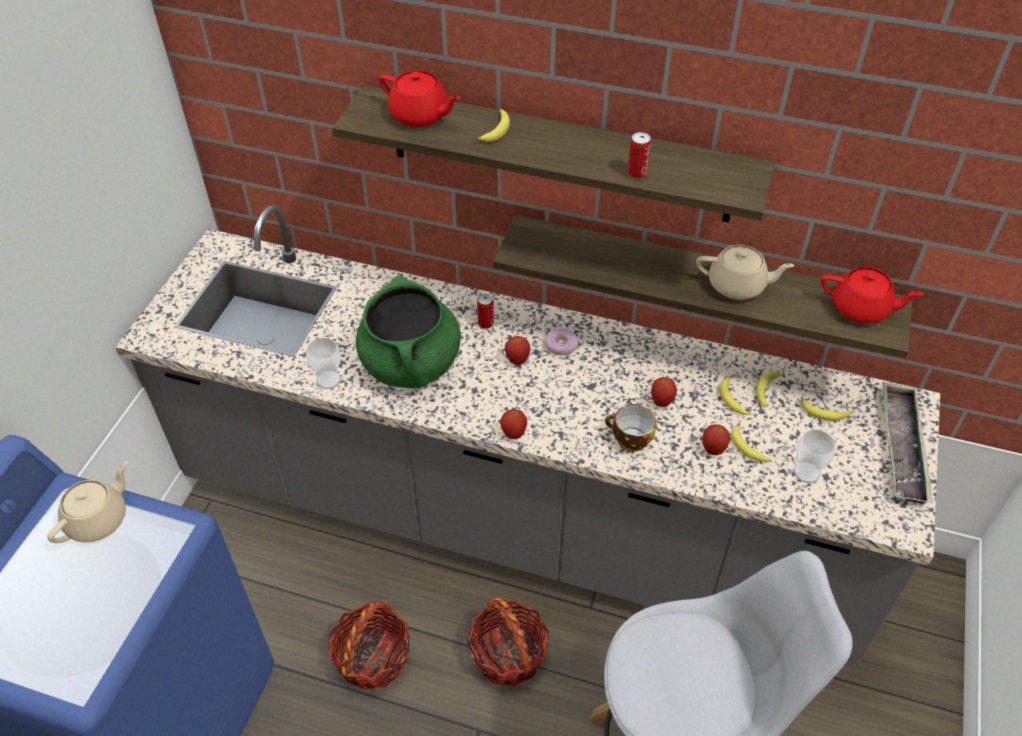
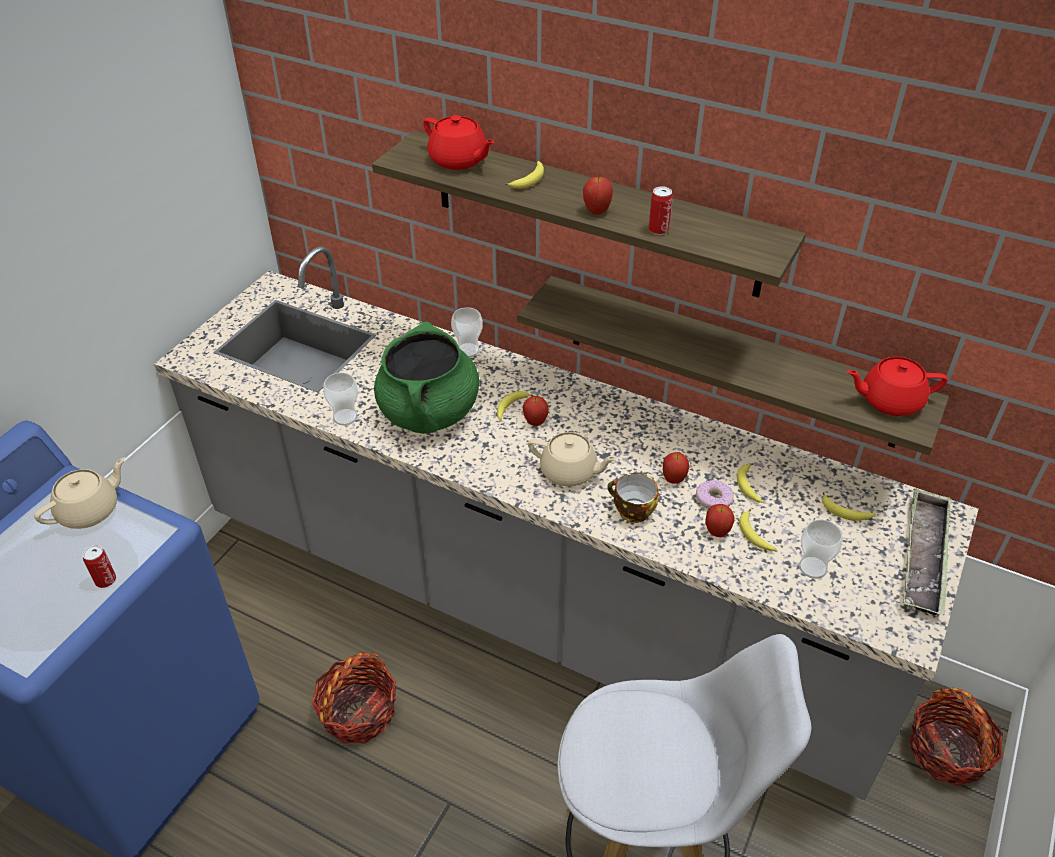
camera: 10 degrees right, 5 degrees down
basket [467,597,549,686] -> basket moved to [909,687,1003,787]
can [477,294,494,329] -> can moved to [83,545,116,588]
apple [500,409,527,439] -> apple moved to [583,177,613,215]
donut [545,328,578,355] -> donut moved to [696,480,734,509]
beige teapot [696,245,795,300] -> beige teapot moved to [528,432,618,487]
banana [756,372,785,407] -> banana moved to [497,391,533,421]
red teapot [821,267,924,323] -> red teapot turned 150 degrees clockwise [846,357,948,416]
none -> cup [451,307,483,357]

